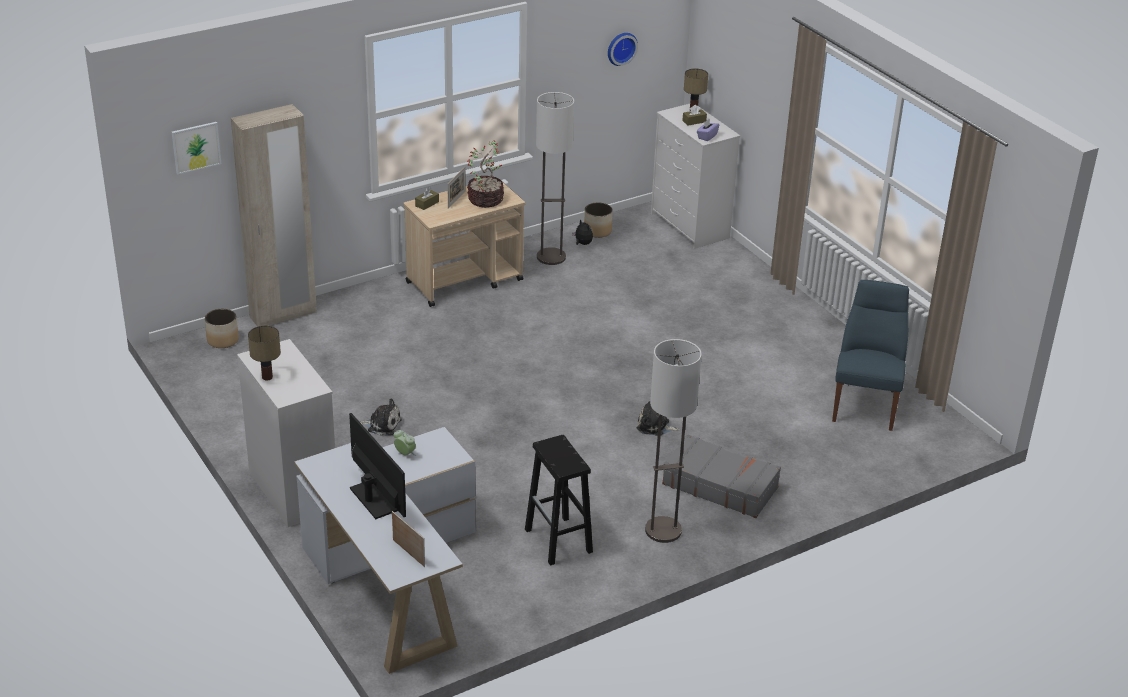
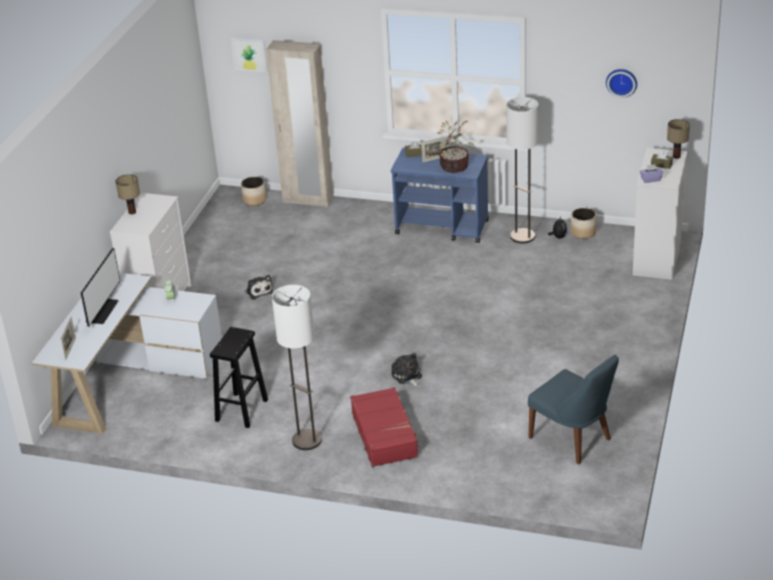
camera: 50 degrees right, 0 degrees up
beige cart [404,183,525,307] -> blue cart [391,147,489,243]
grey suitcase [662,435,781,518] -> red suitcase [350,387,419,467]
blue chair [832,280,909,431] -> blue chair turned 75 degrees clockwise [528,355,619,464]

